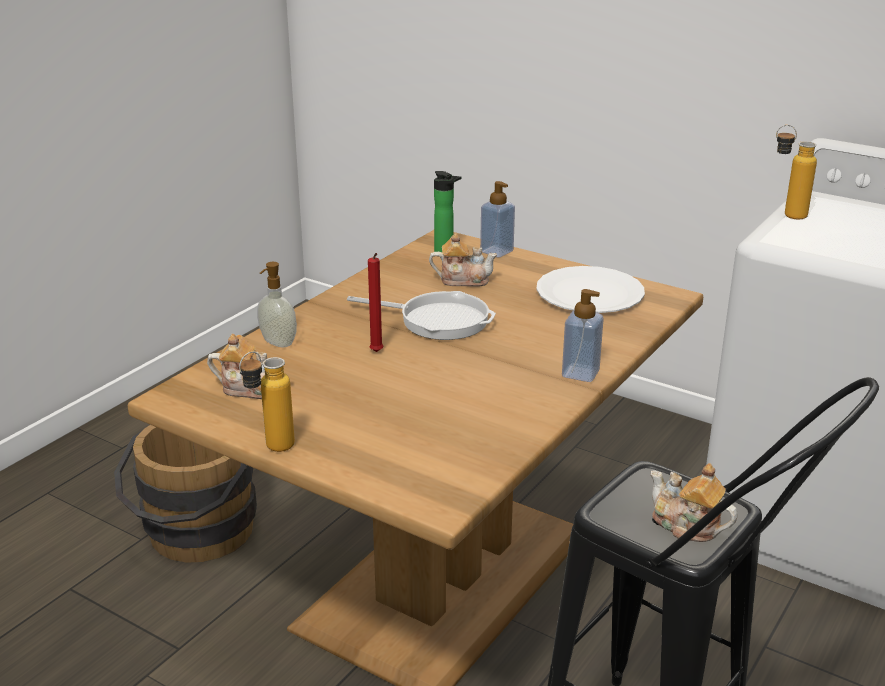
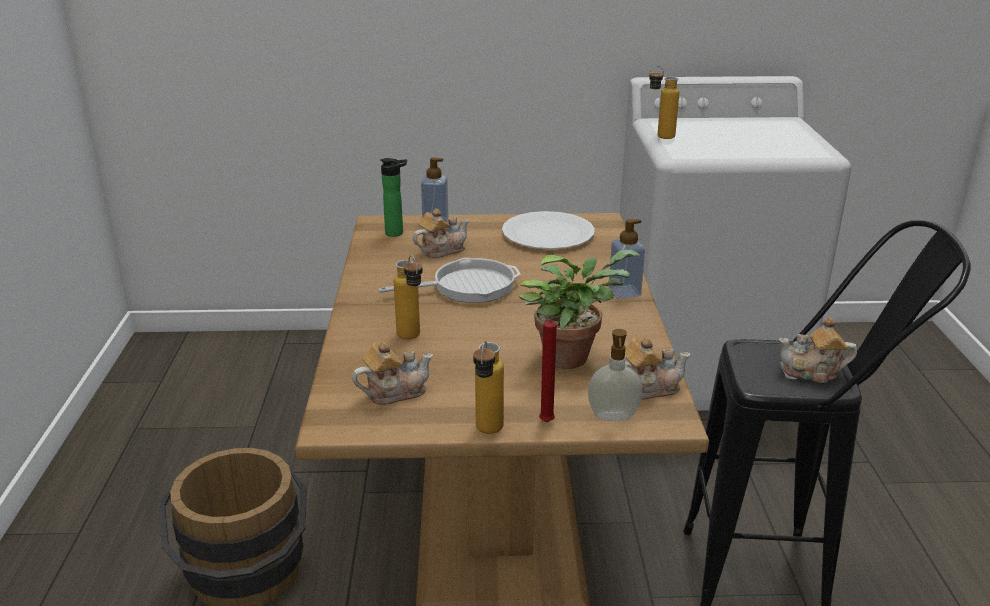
camera: 35 degrees left, 0 degrees up
soap dispenser [257,262,297,347] -> soap dispenser moved to [588,329,643,421]
red candle [368,253,383,352] -> red candle moved to [539,316,562,422]
none -> bottle [394,255,423,339]
none -> potted plant [519,250,639,369]
none -> teapot [625,337,691,400]

